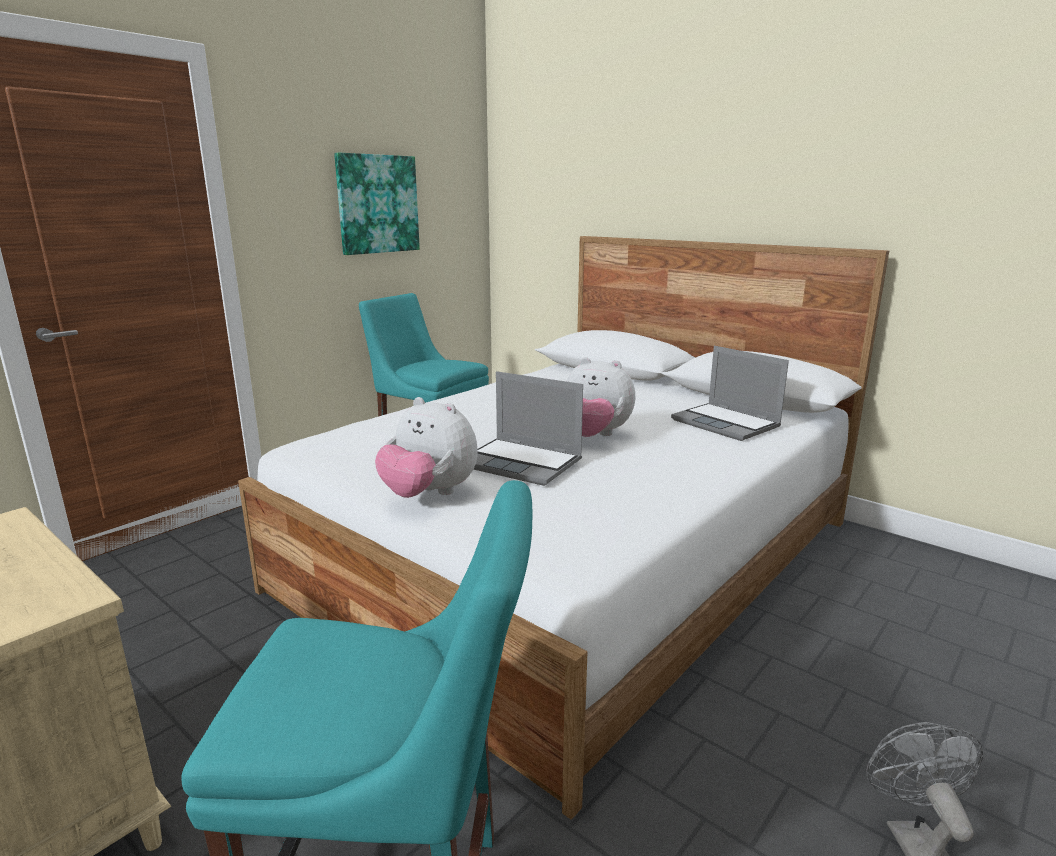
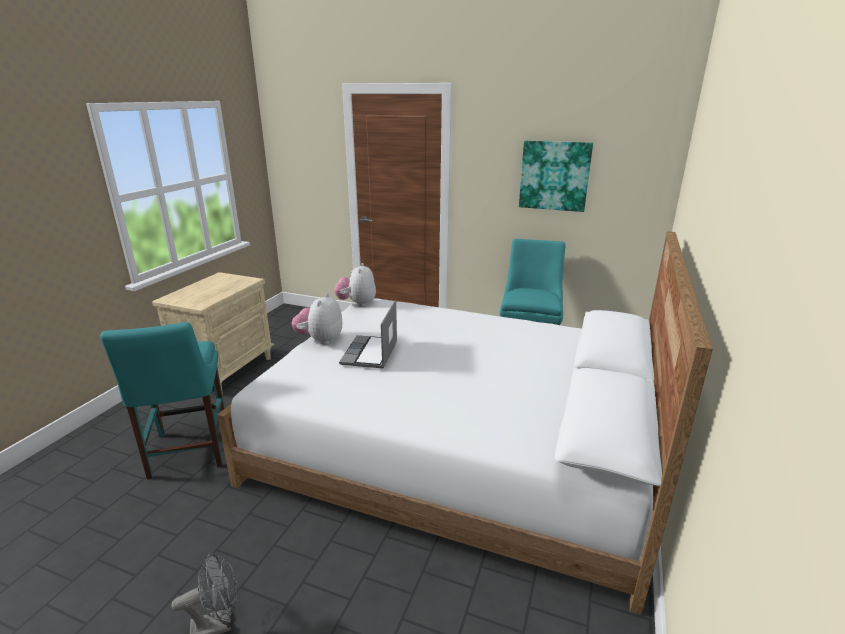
camera: 70 degrees right, 5 degrees up
plush toy [566,357,635,437] -> plush toy moved to [334,263,376,307]
laptop [671,346,789,441] -> none

